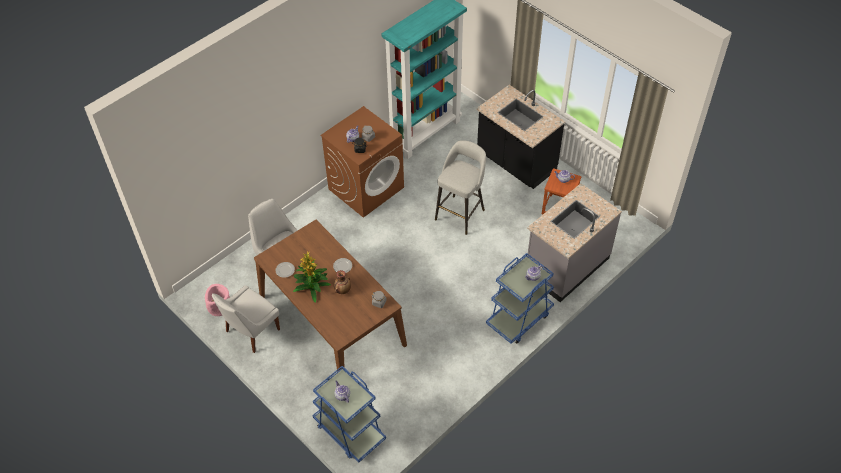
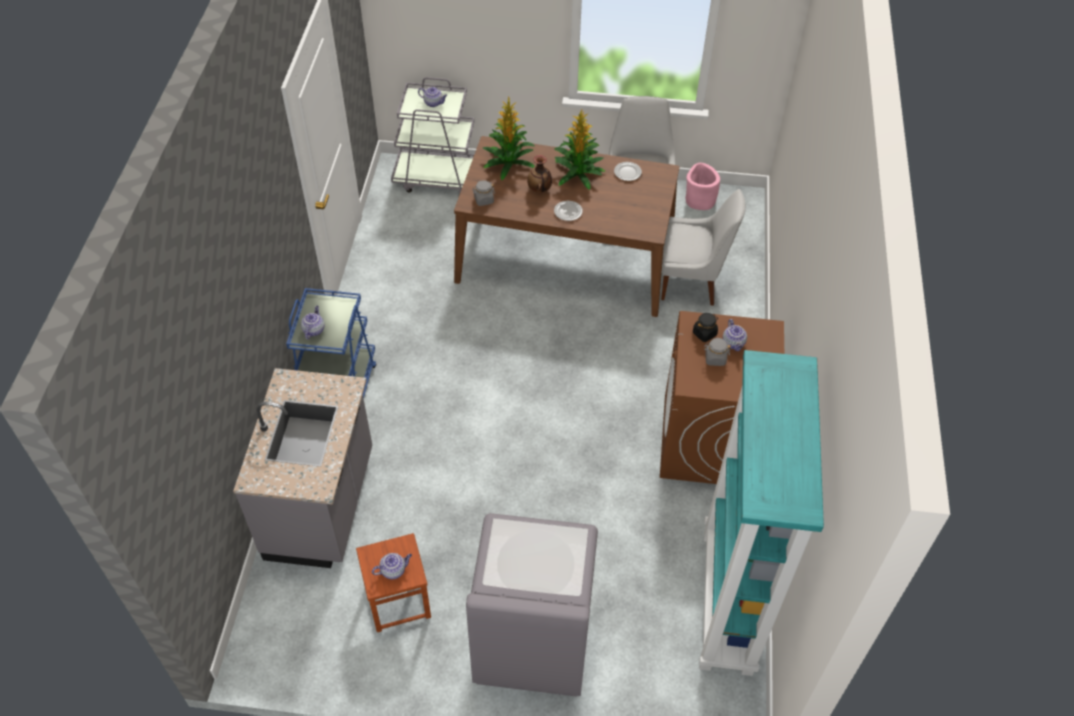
camera: 140 degrees right, 0 degrees up
blue cart [313,366,386,462] -> grey cart [391,77,474,193]
grey stool [435,140,486,235] -> none
black counter [476,85,565,189] -> grey washing machine [466,513,598,697]
none -> potted plant [483,97,535,180]

